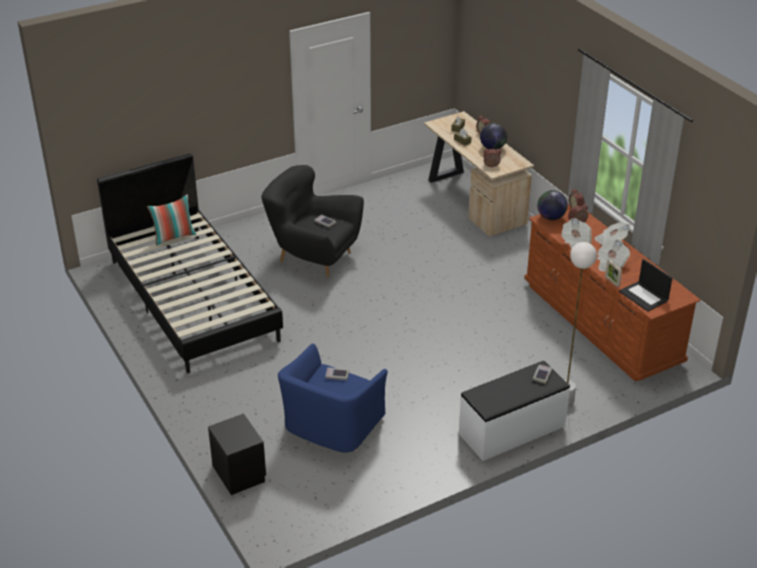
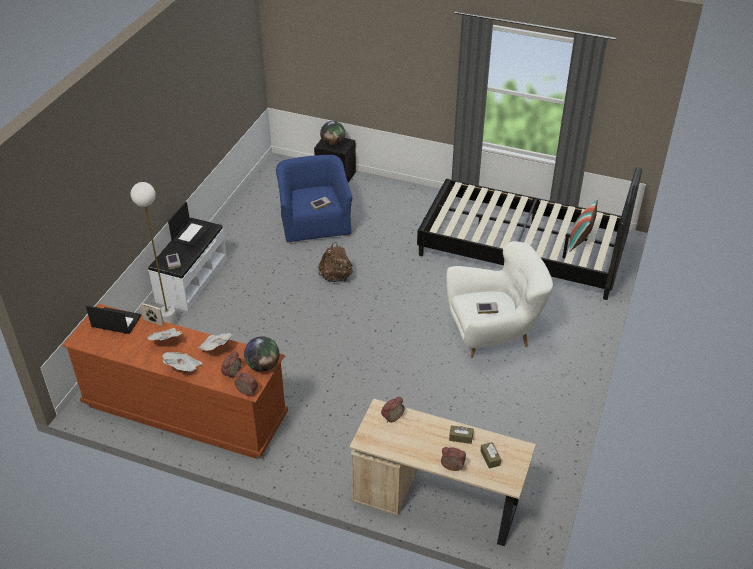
camera: 140 degrees right, 5 degrees up
black armchair [261,165,364,277] -> white armchair [446,241,553,358]
globe [480,123,507,150] -> globe moved to [320,121,345,146]
none -> laptop [168,202,211,247]
none -> brown backpack [318,242,353,282]

